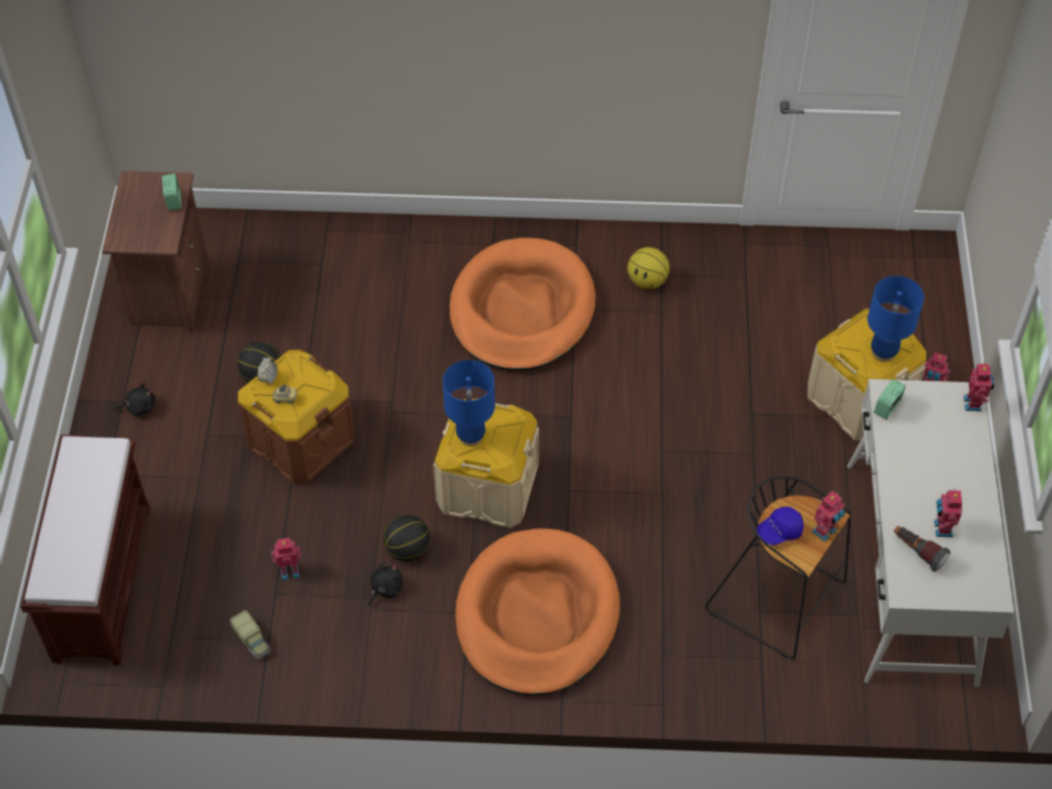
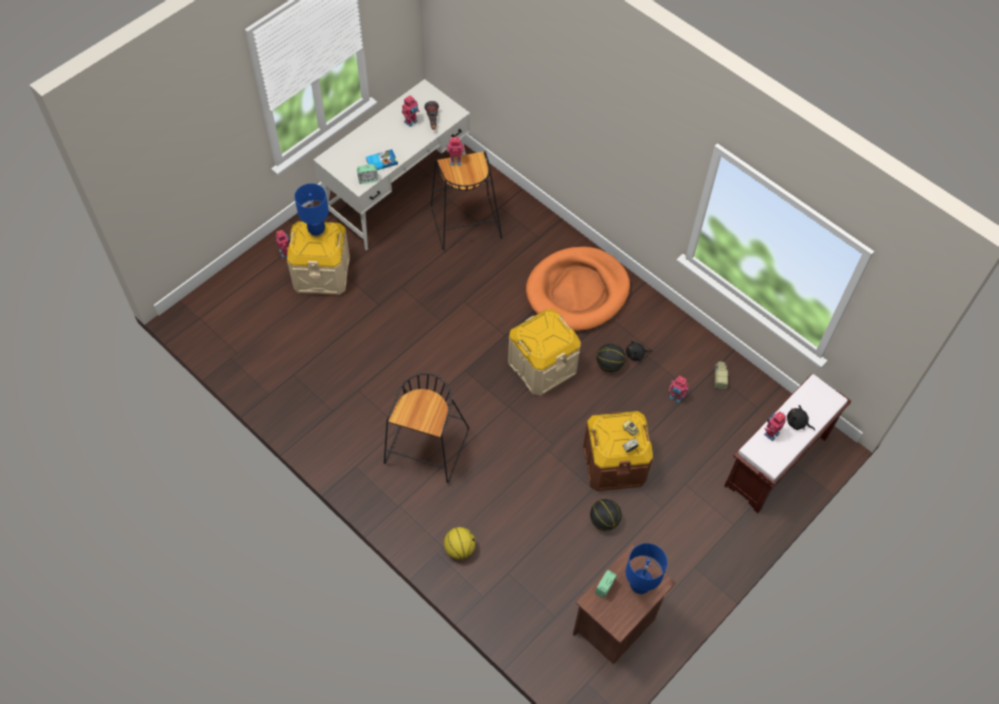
camera: 140 degrees left, 5 degrees up
black plush toy [114,383,155,417] -> black plush toy moved to [787,405,815,431]
blue table lamp [443,360,495,446] -> blue table lamp moved to [626,543,667,595]
orange dog bed [450,238,595,371] -> black stool [384,373,469,483]
basketball [628,247,670,289] -> basketball moved to [444,527,476,559]
blue cap [757,507,804,545] -> none
toy robot [963,362,994,411] -> toy robot moved to [764,411,786,441]
none -> book [366,149,398,170]

